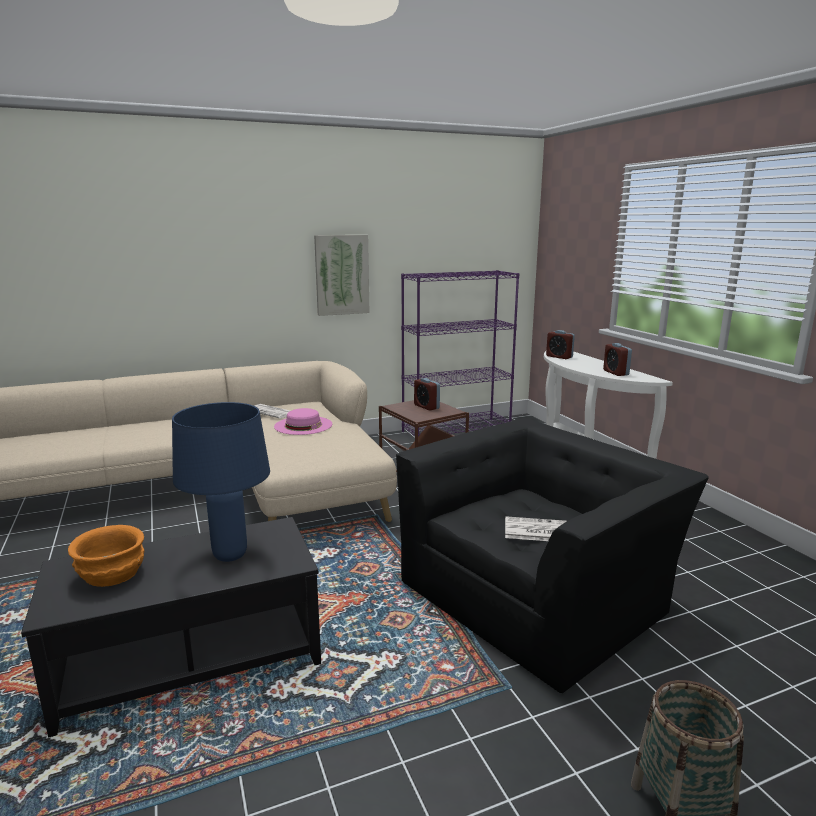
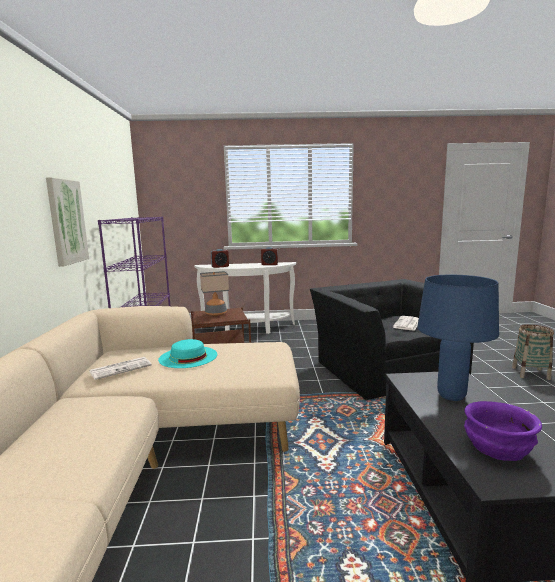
camera: 70 degrees left, 5 degrees down
orange bowl [68,525,144,587] -> purple bowl [464,401,542,461]
pink hat [274,408,332,435] -> turquoise hat [158,339,217,368]
alarm clock [414,378,440,411] -> table lamp [200,271,229,316]

